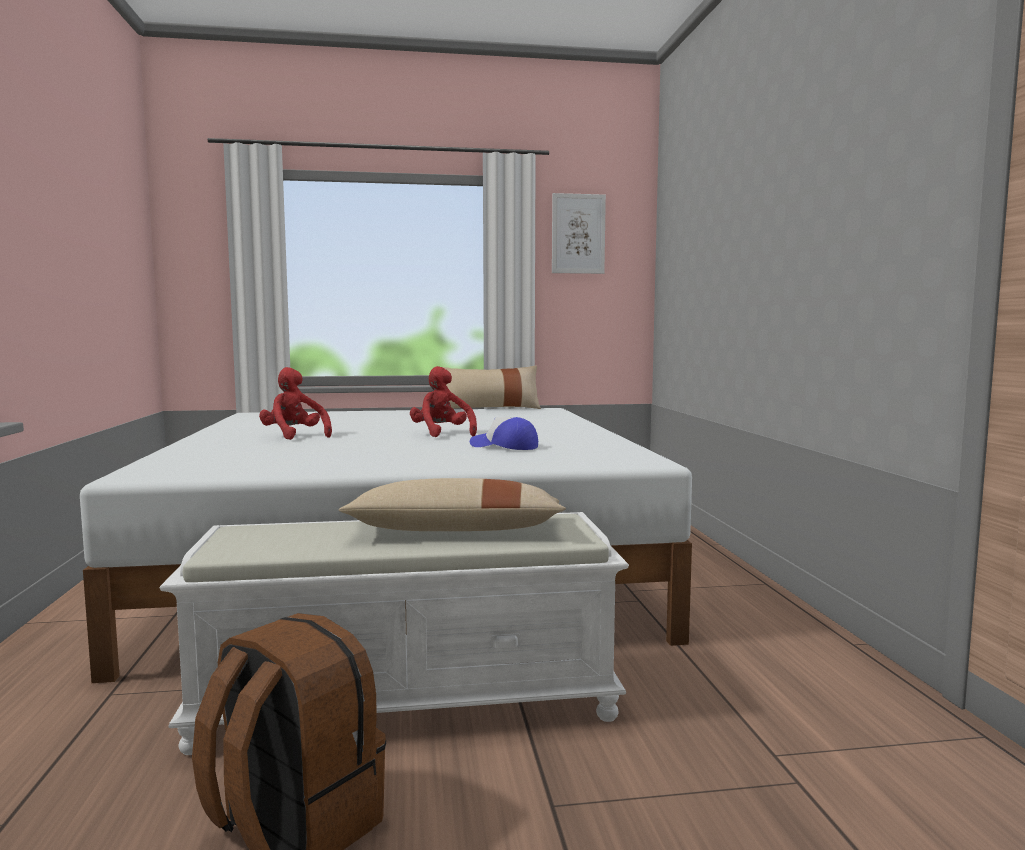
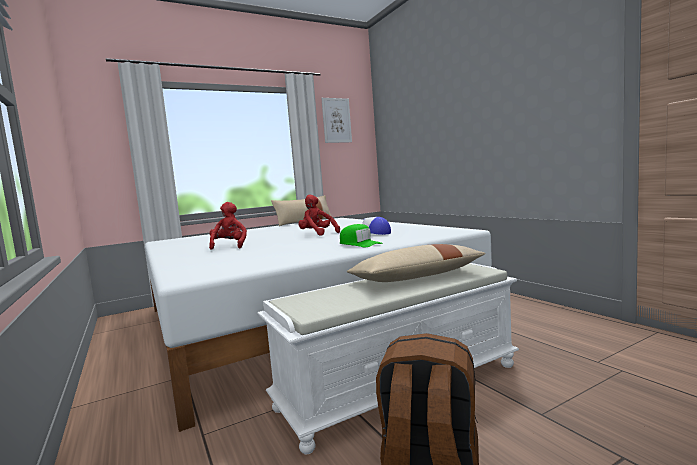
camera: 20 degrees left, 0 degrees up
red plush toy [259,367,332,440] -> red plush toy turned 60 degrees clockwise [209,202,247,250]
none -> green cap [340,224,383,247]

